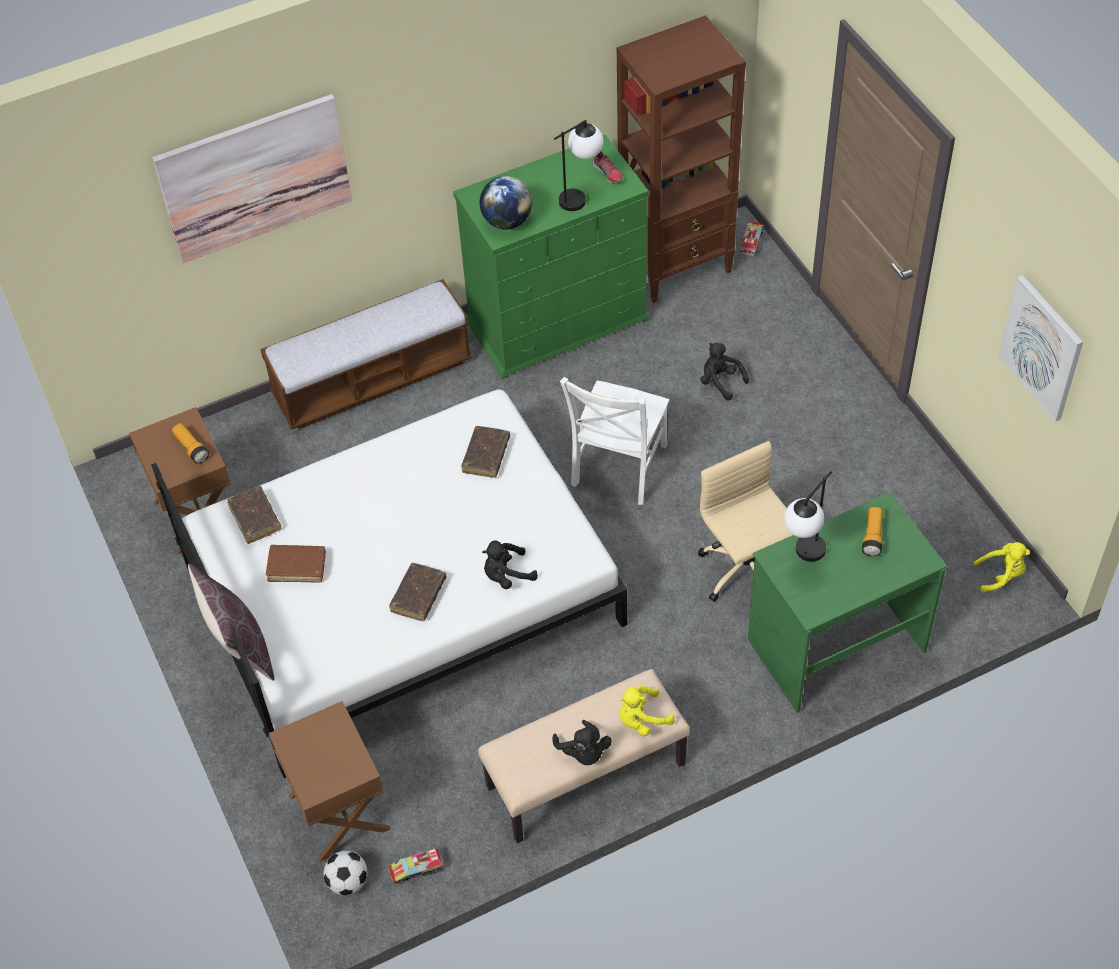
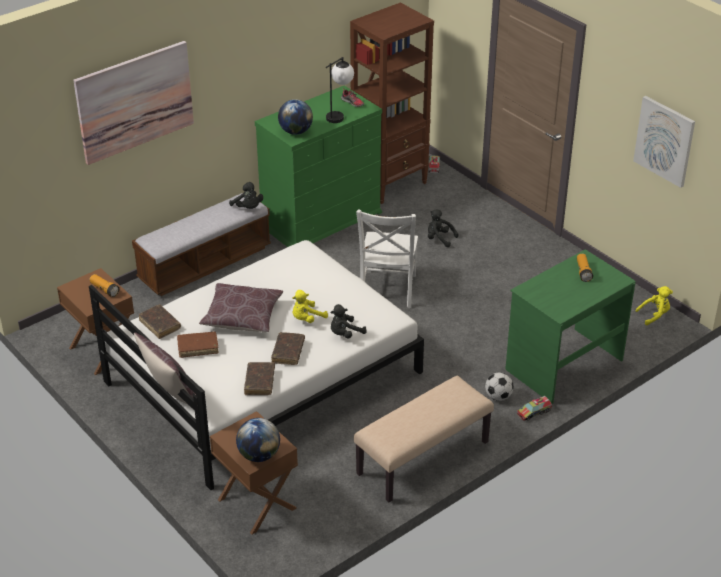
camera: 15 degrees left, 15 degrees down
football [323,851,368,895] -> football moved to [485,373,514,401]
toy truck [389,848,444,884] -> toy truck moved to [517,396,552,421]
brown book [461,426,510,478] -> brown book moved to [244,362,275,395]
black plush toy [552,720,612,765] -> black plush toy moved to [229,182,263,209]
yellow plush toy [619,686,675,736] -> yellow plush toy moved to [292,290,328,323]
beige office chair [698,441,793,602] -> none
table lamp [784,471,832,562] -> none
none -> brown pillow [199,283,283,332]
none -> globe [236,418,280,462]

